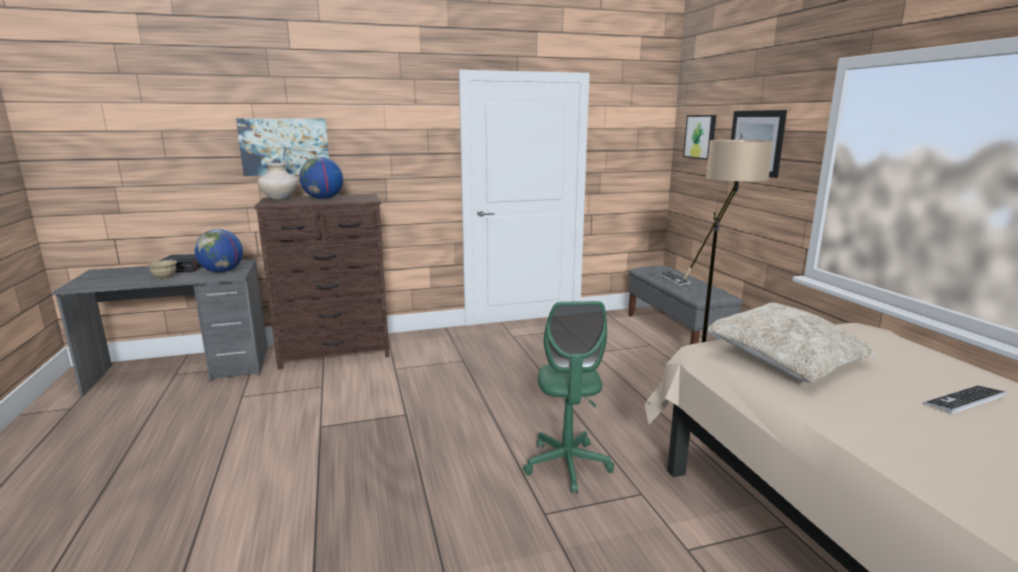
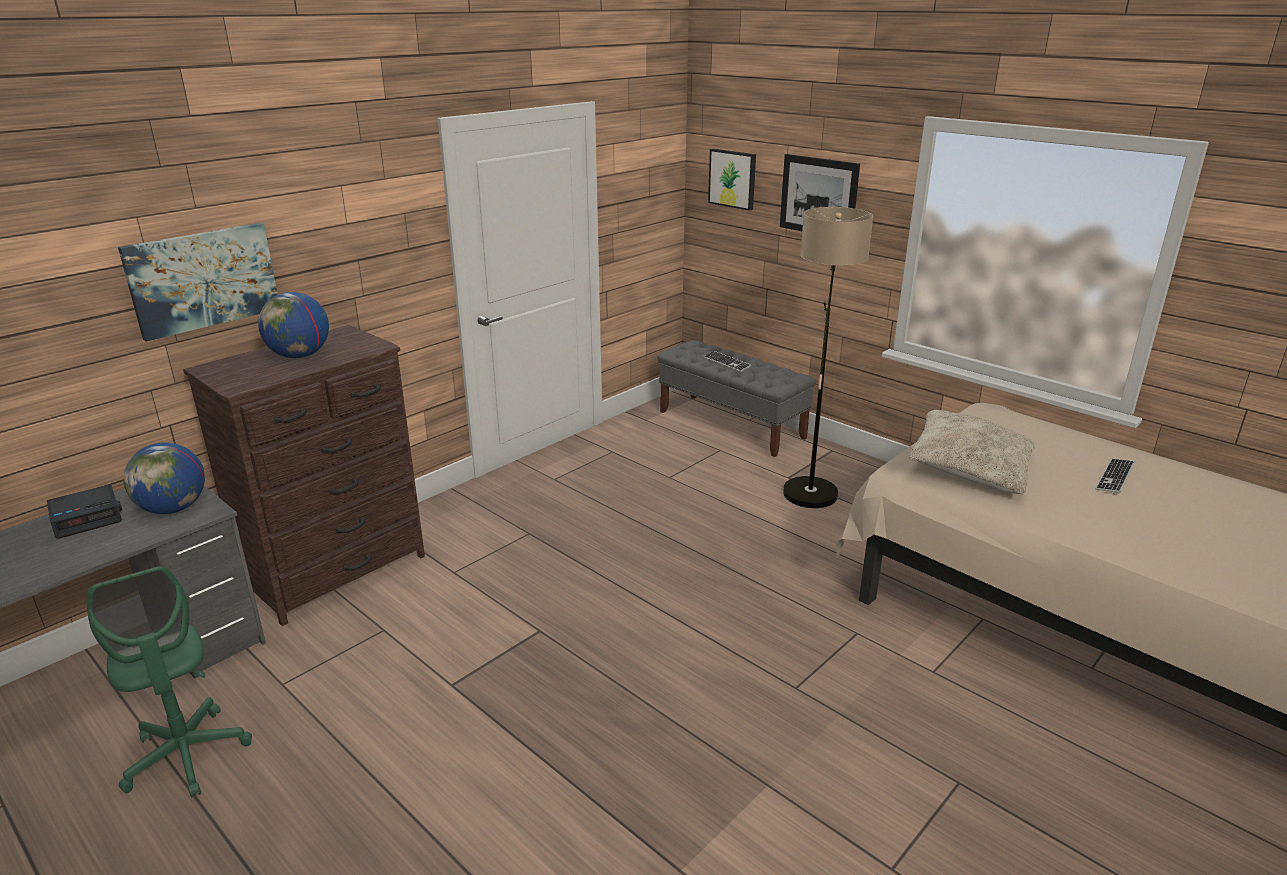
camera: 30 degrees left, 10 degrees up
beige bowl [147,260,177,279] -> none
beige vase [257,163,298,200] -> none
green office chair [523,301,614,493] -> green office chair moved to [87,566,252,797]

